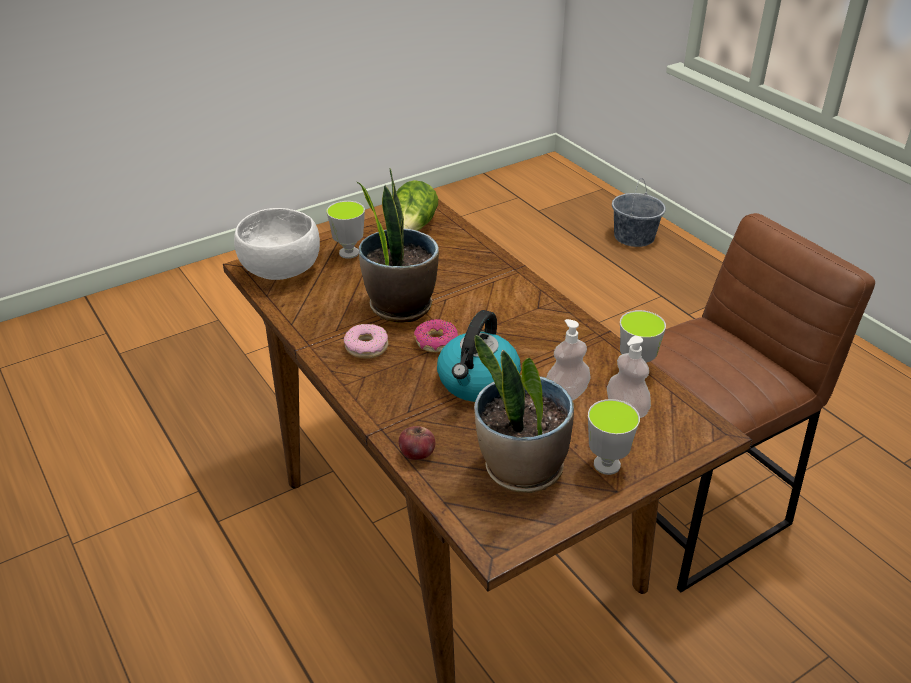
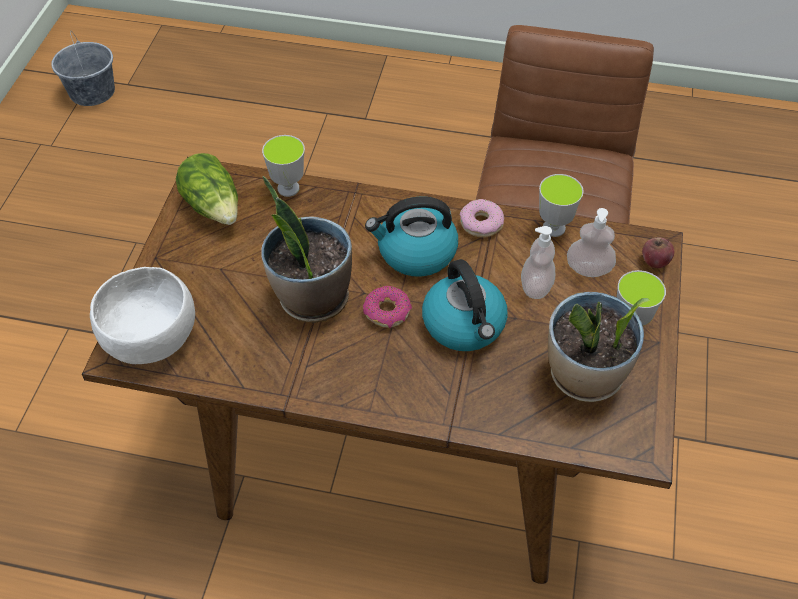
camera: 45 degrees left, 15 degrees up
cup [326,201,365,259] -> cup moved to [262,135,305,197]
donut [344,324,388,358] -> donut moved to [460,199,504,237]
apple [399,426,435,460] -> apple moved to [642,237,674,268]
grey bucket [612,178,666,247] -> grey bucket moved to [51,31,115,106]
none -> kettle [365,197,458,277]

